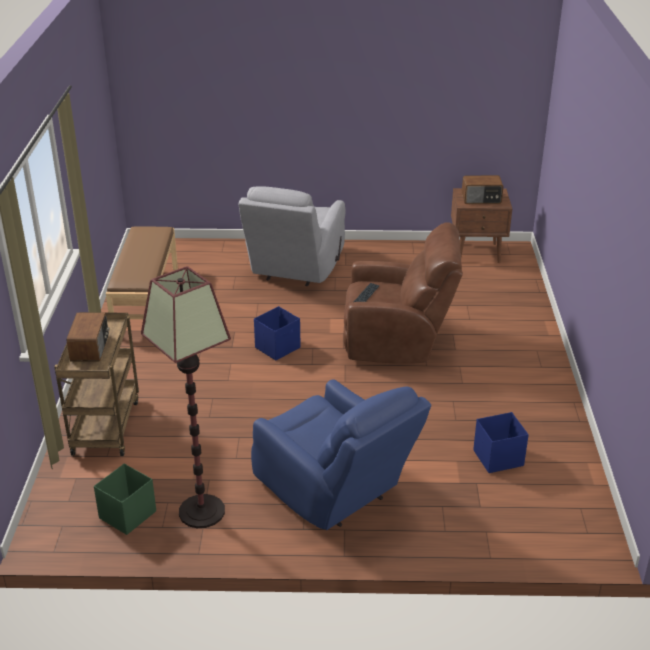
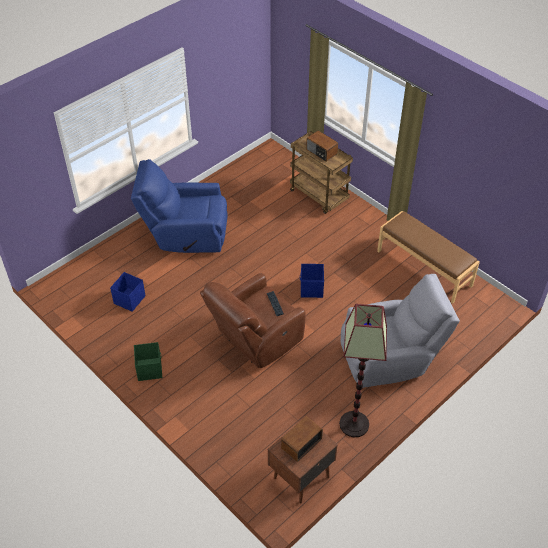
camera: 135 degrees right, 15 degrees up
green storage box [94,464,156,535] -> green storage box moved to [134,342,162,381]
floor lamp [141,266,231,528] -> floor lamp moved to [339,304,387,437]
grey armchair [238,186,345,286] -> grey armchair turned 105 degrees clockwise [341,274,460,388]

